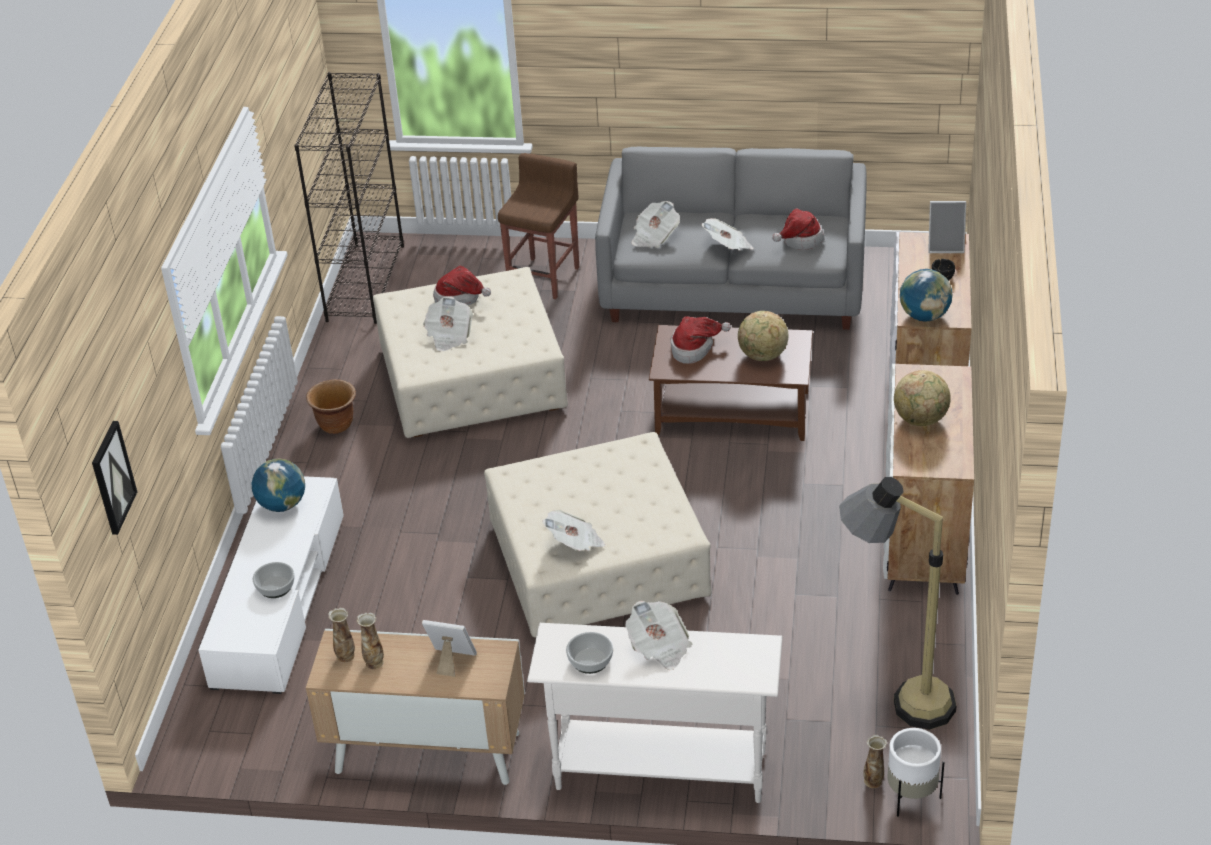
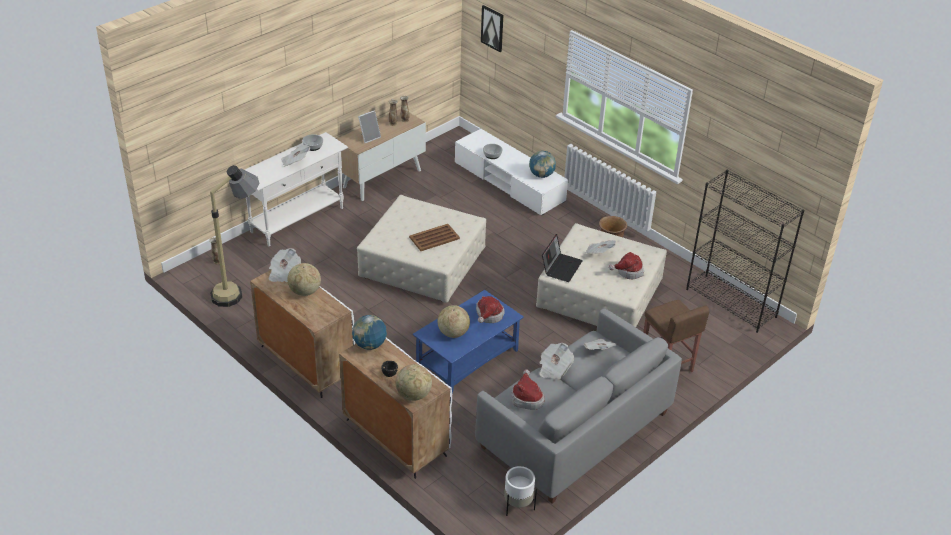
camera: 125 degrees right, 0 degrees up
newspaper [542,510,606,551] -> newspaper moved to [269,248,301,282]
brown coffee table [649,325,813,441] -> blue coffee table [413,290,524,394]
white planter [888,728,944,817] -> white planter moved to [504,466,537,516]
picture frame [928,201,966,253] -> globe [395,364,432,401]
none -> brown tray [409,224,460,251]
none -> laptop [542,234,583,282]

